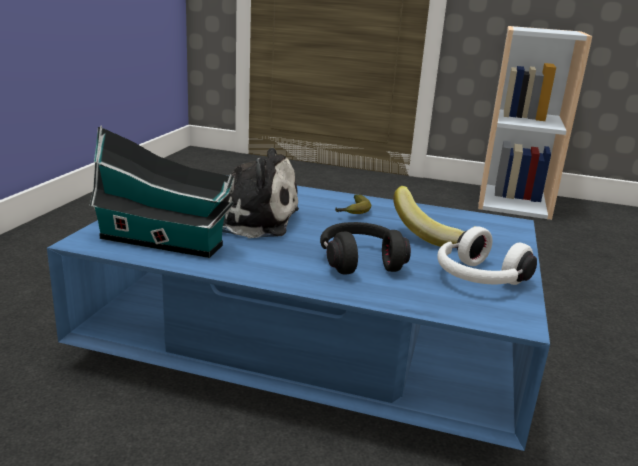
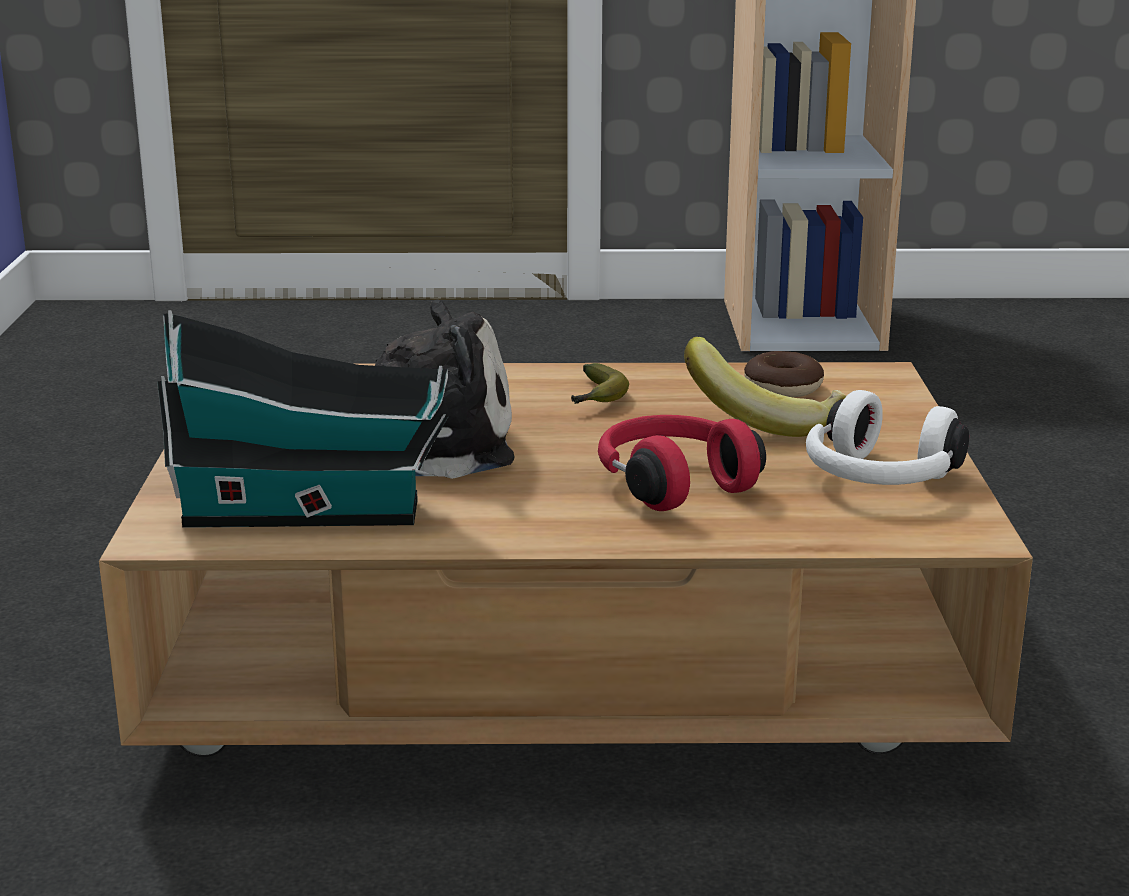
camera: 15 degrees left, 0 degrees up
blue coffee table [47,175,550,451] -> brown coffee table [99,362,1033,757]
black headphones [320,222,411,275] -> red headphones [598,415,766,511]
none -> donut [744,351,824,397]

